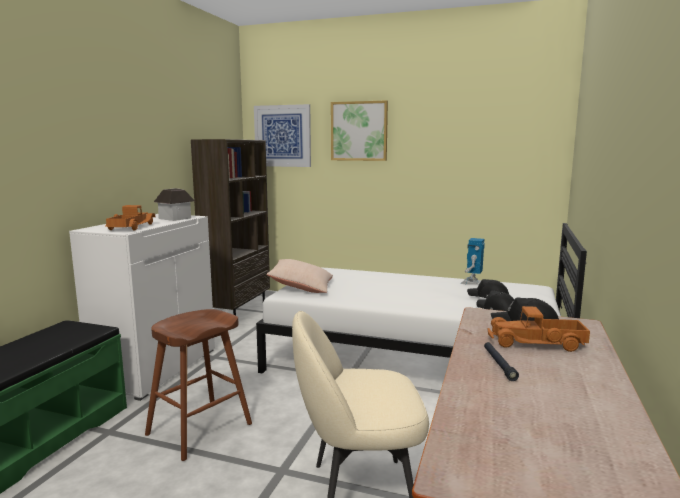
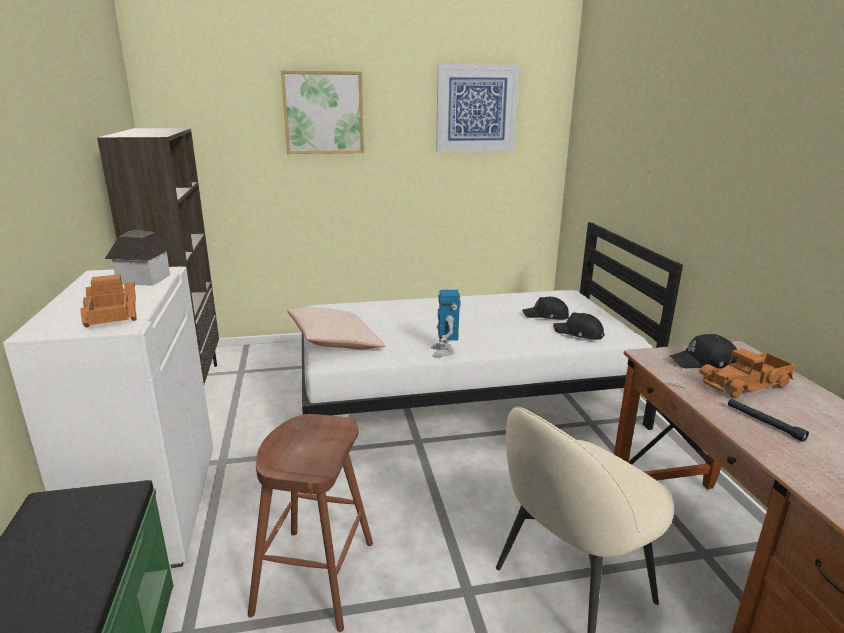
camera: 30 degrees left, 10 degrees up
picture [254,104,311,167] -> picture moved to [436,64,519,152]
toy robot [461,238,485,285] -> toy robot moved to [431,290,461,357]

